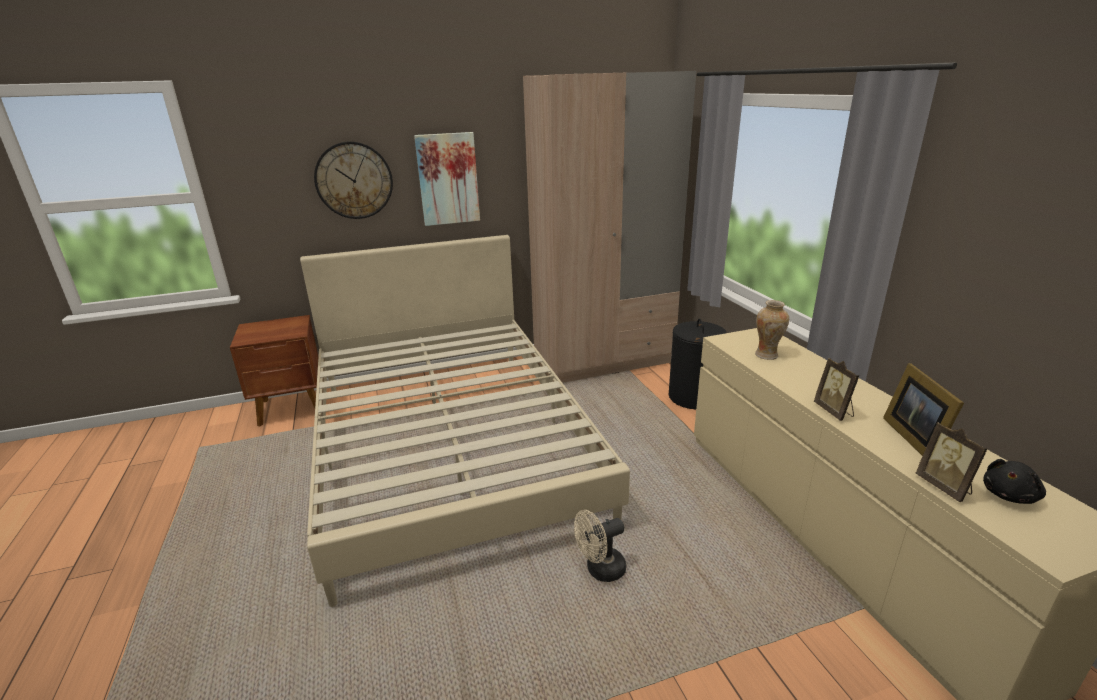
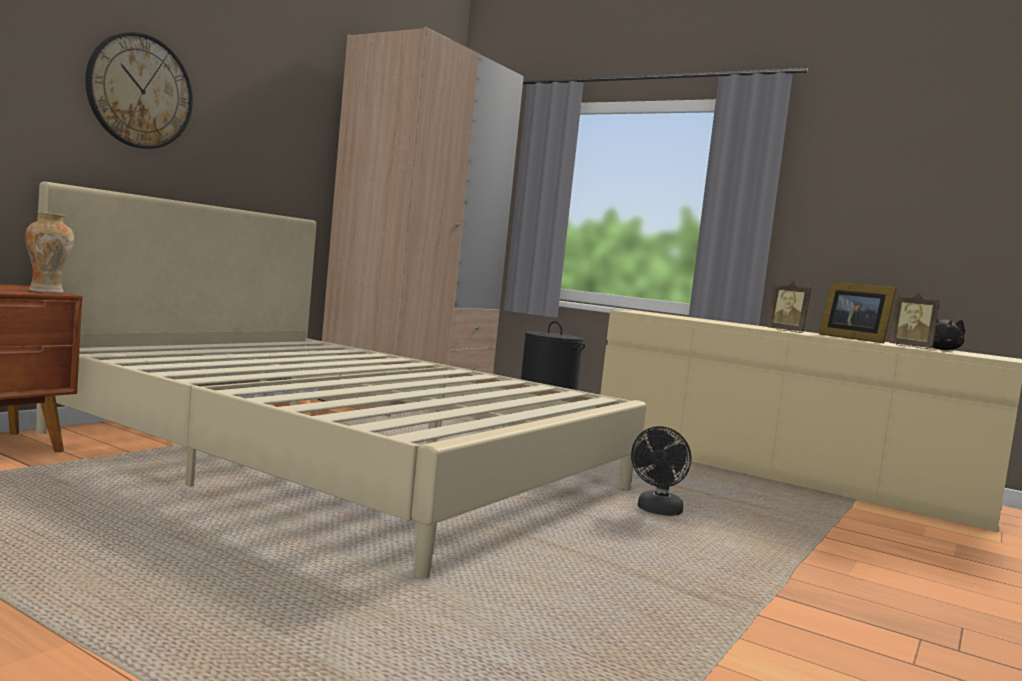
camera: 40 degrees left, 20 degrees down
picture [414,132,480,226] -> none
beige fan [574,510,626,582] -> black fan [631,426,692,516]
vase [755,300,789,360] -> vase moved to [26,212,74,293]

